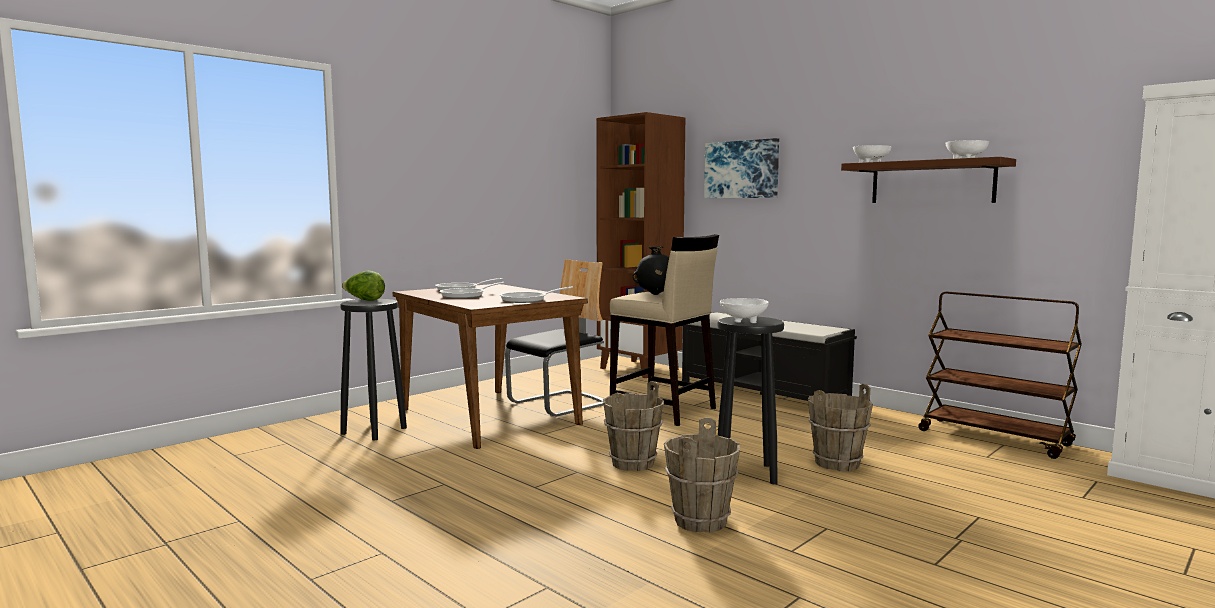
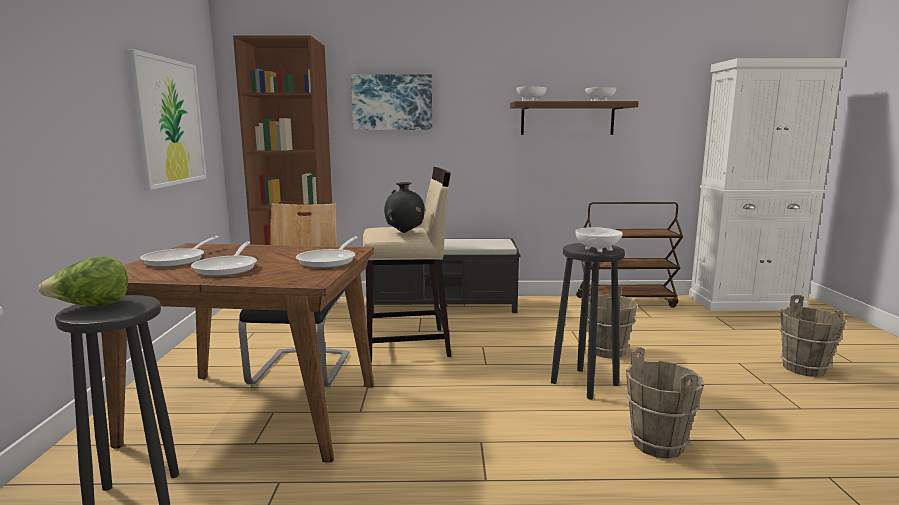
camera: 45 degrees left, 5 degrees up
brown bucket [603,381,664,471] -> brown bucket moved to [779,295,846,377]
none -> picture [126,49,207,190]

